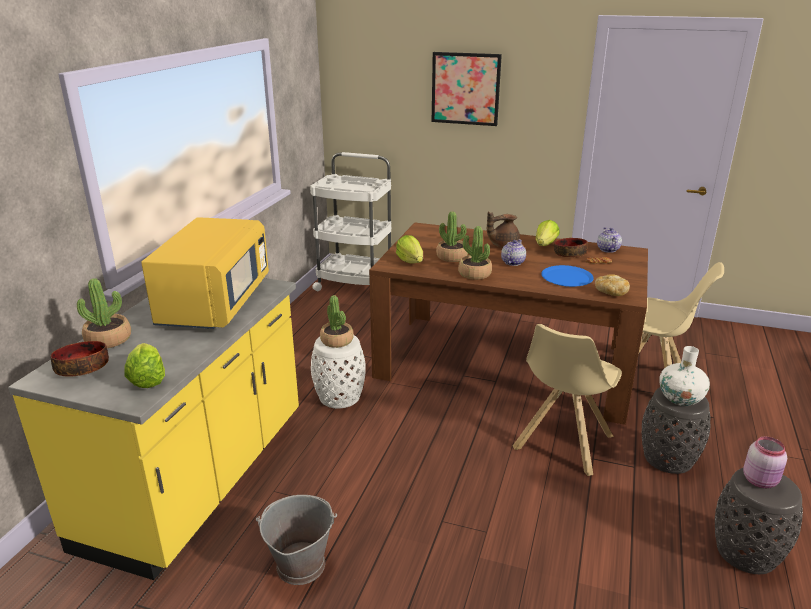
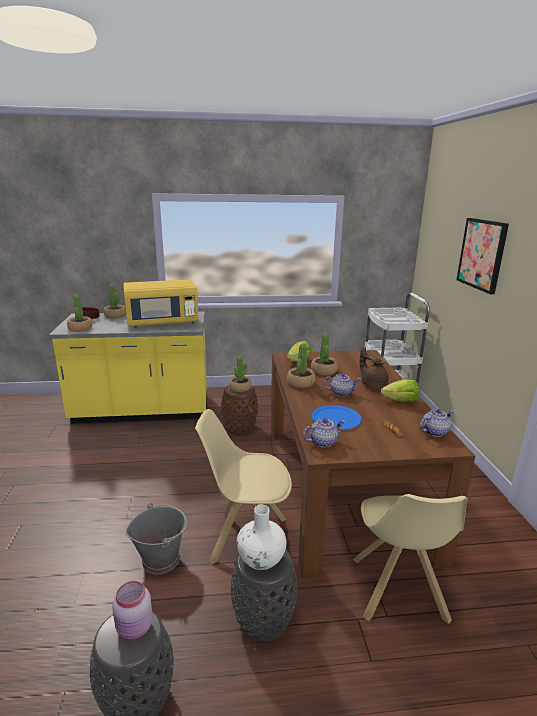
camera: 65 degrees right, 5 degrees down
lettuce [125,343,165,388] -> potted plant [67,294,93,332]
grey bucket [256,495,337,585] -> grey bucket moved to [125,503,187,575]
white stool [311,335,366,409] -> brown stool [221,385,258,435]
bowl [554,238,588,257] -> none
bread [595,274,630,296] -> teapot [303,418,345,448]

